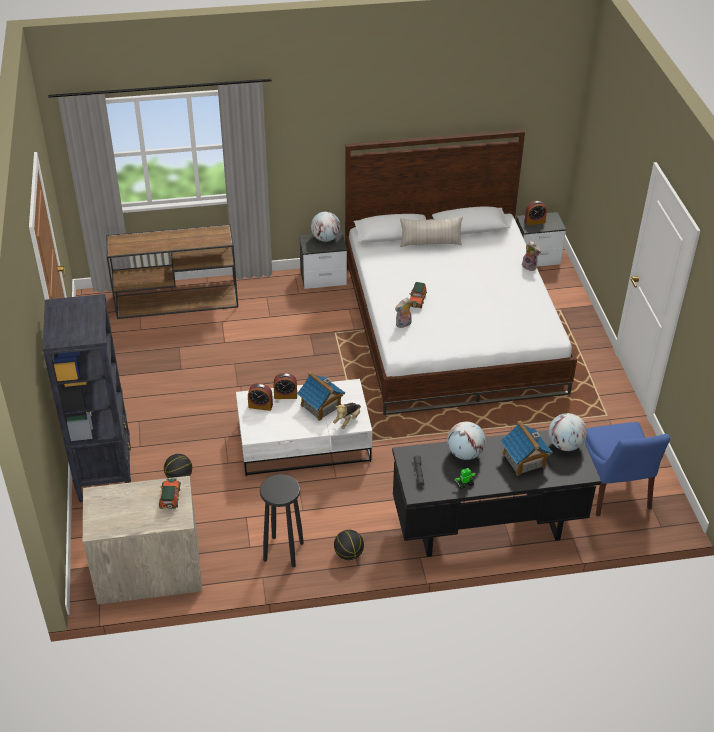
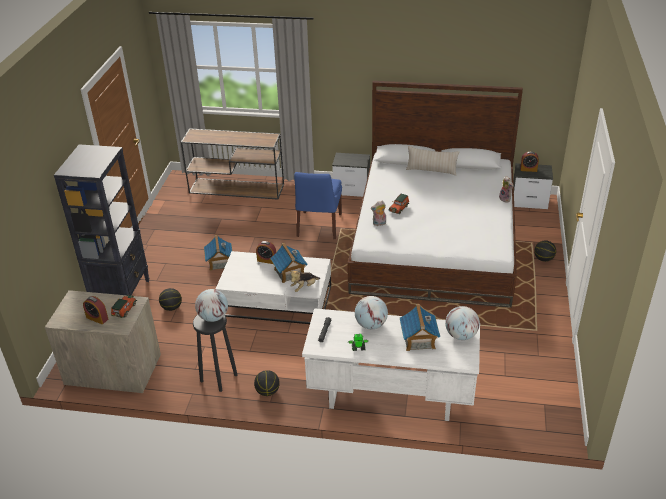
camera: 20 degrees right, 5 degrees down
alarm clock [248,383,273,411] -> alarm clock moved to [83,296,108,324]
globe [311,212,341,242] -> globe moved to [195,289,228,322]
black desk [392,430,601,557] -> white desk [302,308,480,421]
blue chair [585,422,670,516] -> blue chair moved to [294,172,342,239]
none -> toy house [204,235,232,271]
none -> basketball [534,240,556,262]

